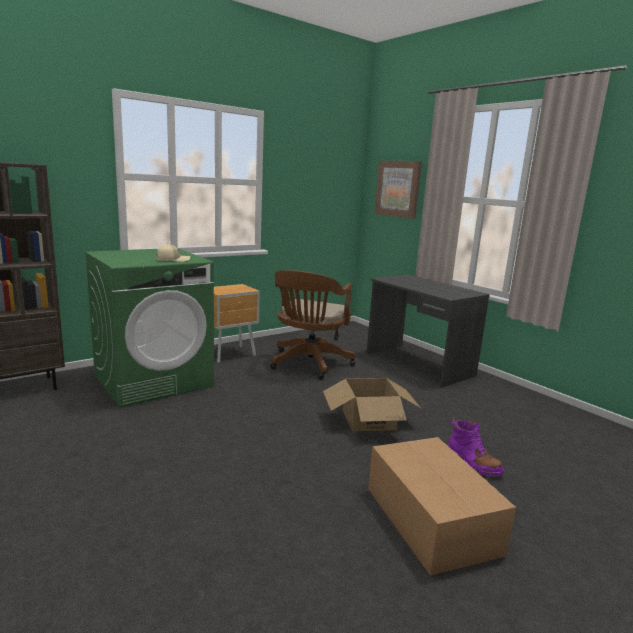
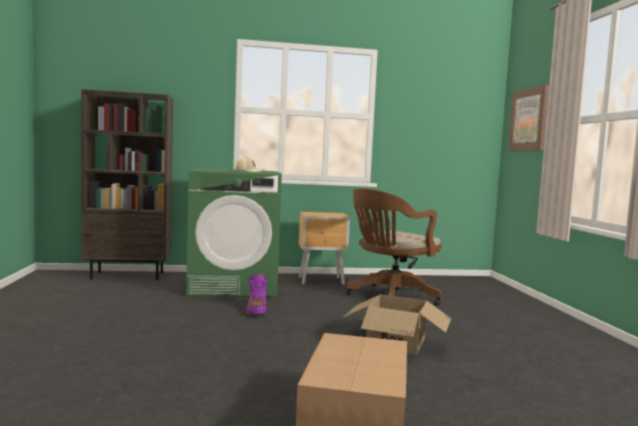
camera: 30 degrees right, 10 degrees down
grey desk [366,274,490,387] -> none
purple boot [448,419,504,476] -> purple boot moved to [246,274,268,314]

